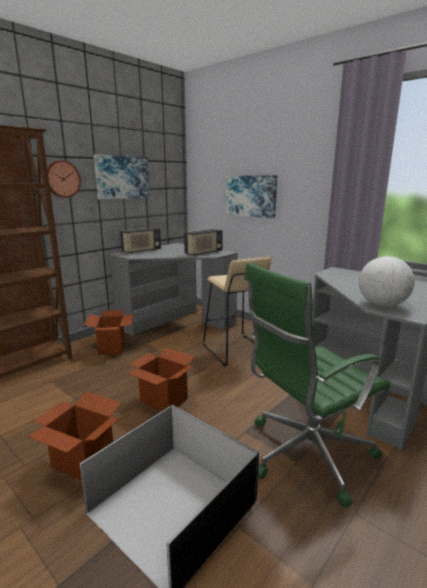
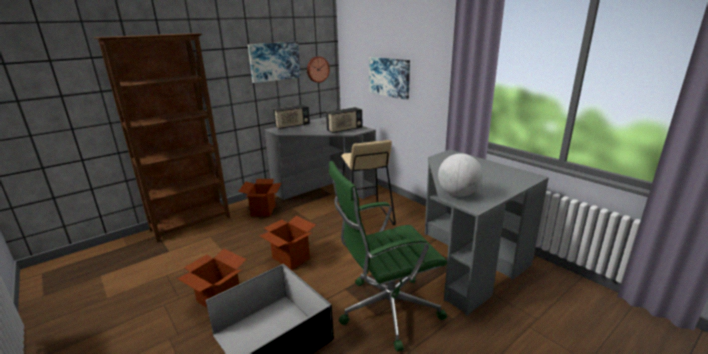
camera: 10 degrees right, 5 degrees up
wall clock [47,160,81,198] -> wall clock moved to [307,56,330,83]

